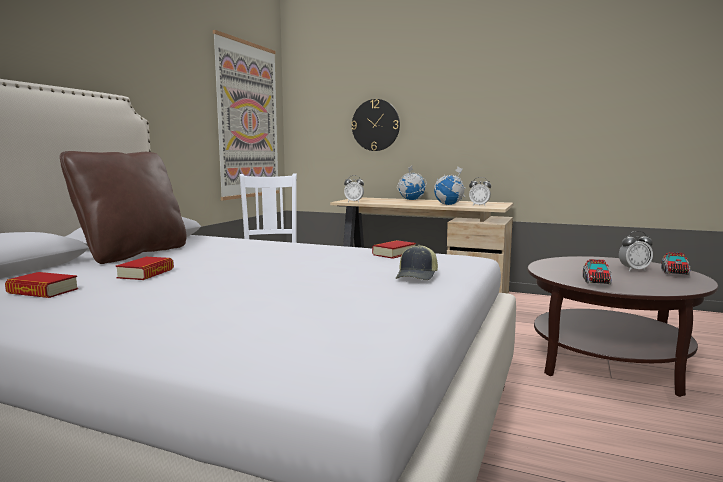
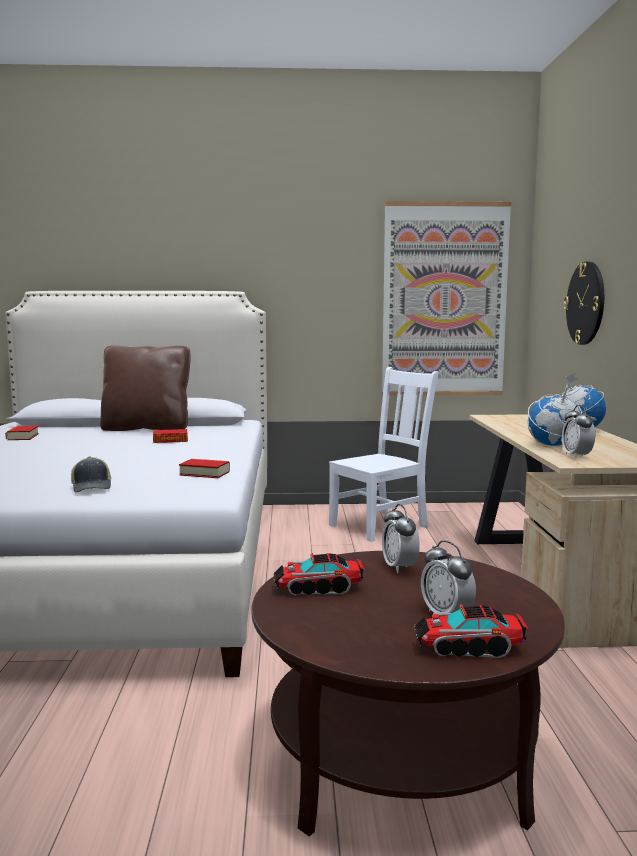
camera: 65 degrees right, 0 degrees up
book [116,257,174,280] -> book moved to [153,429,188,443]
alarm clock [344,175,364,202] -> alarm clock moved to [382,504,420,573]
cap [396,245,438,280] -> cap turned 105 degrees counterclockwise [71,456,111,493]

